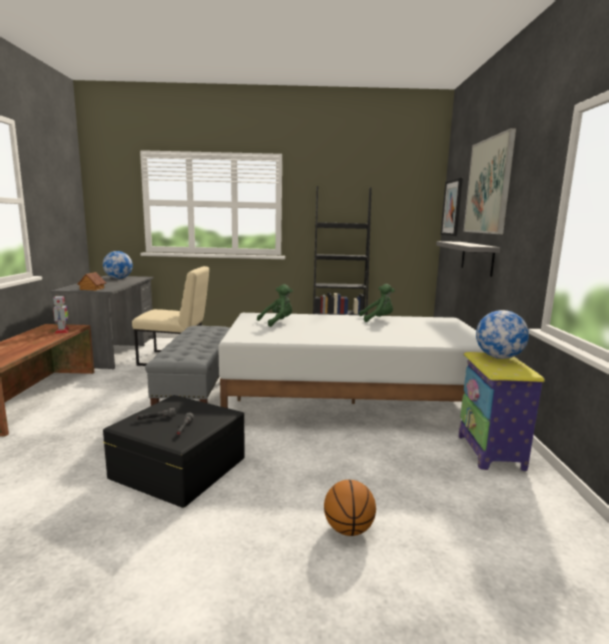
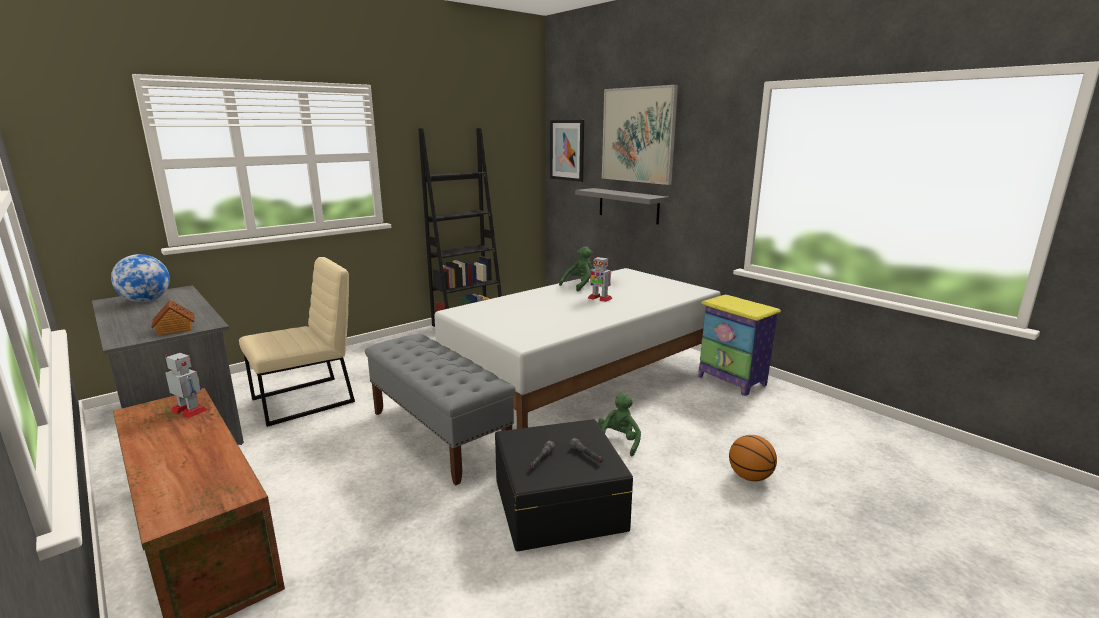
camera: 40 degrees left, 5 degrees up
green plush toy [257,284,293,327] -> green plush toy moved to [598,393,641,456]
globe [476,310,529,359] -> none
none -> toy robot [588,256,613,302]

